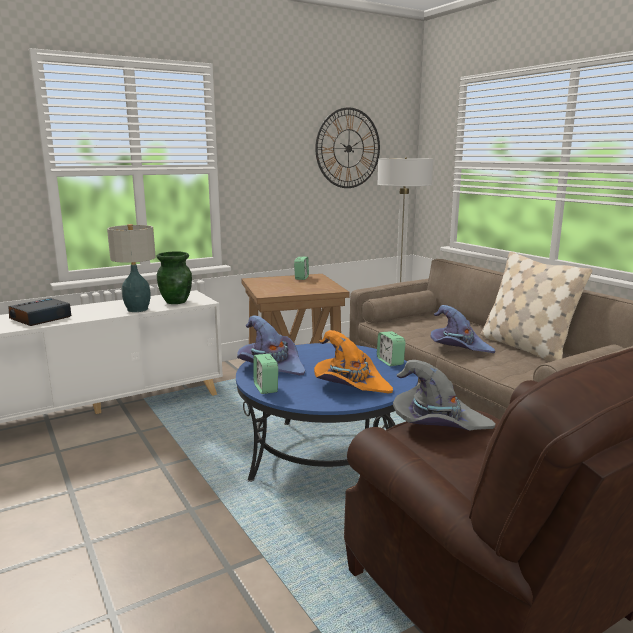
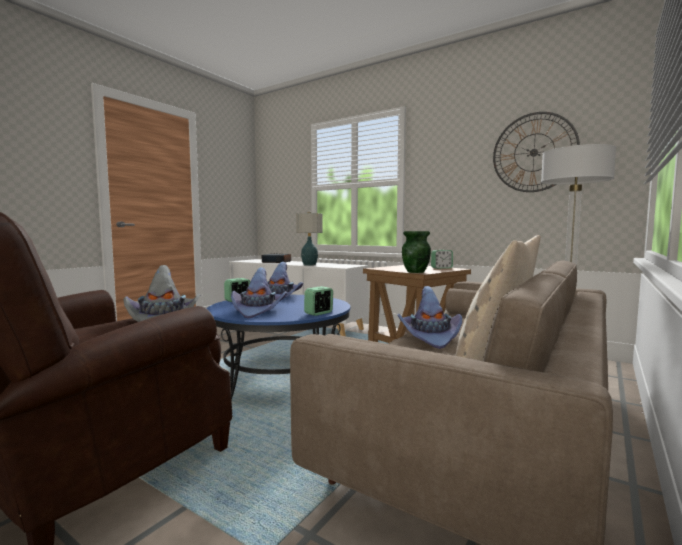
camera: 65 degrees right, 10 degrees down
green vase [157,252,192,304] -> green vase moved to [402,231,431,273]
orange hat [314,330,393,394] -> purple hat [231,267,287,319]

